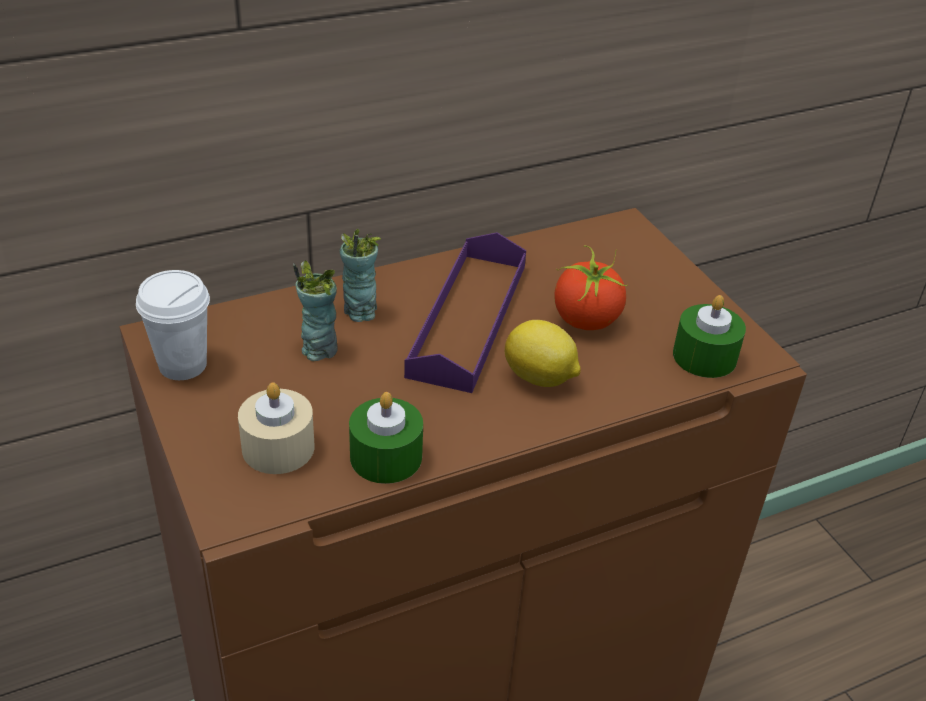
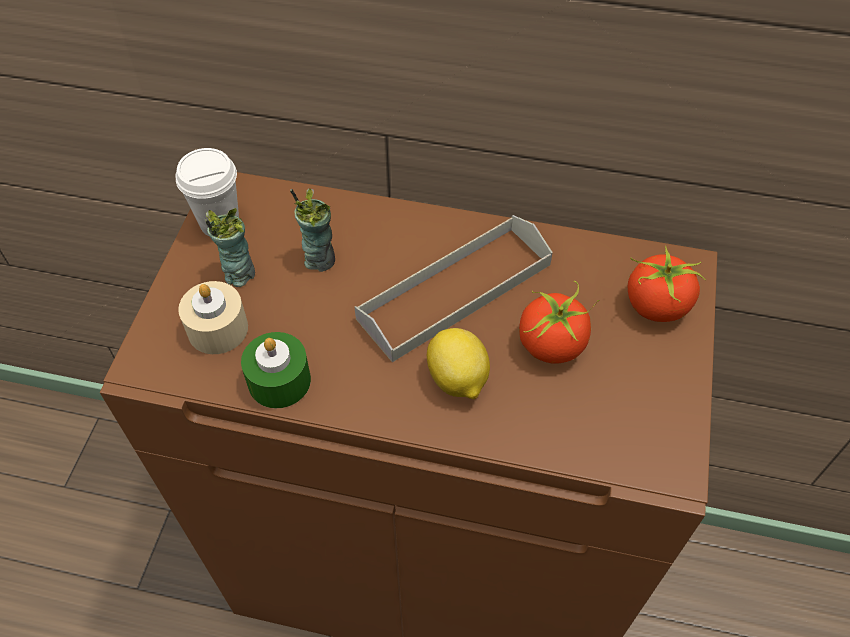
camera: 40 degrees right, 15 degrees up
cup [339,228,381,322] -> cup moved to [205,208,255,287]
purple tray [404,232,526,393] -> grey tray [354,215,553,362]
green candle [673,295,746,378] -> none
none -> tomato [628,246,706,322]

